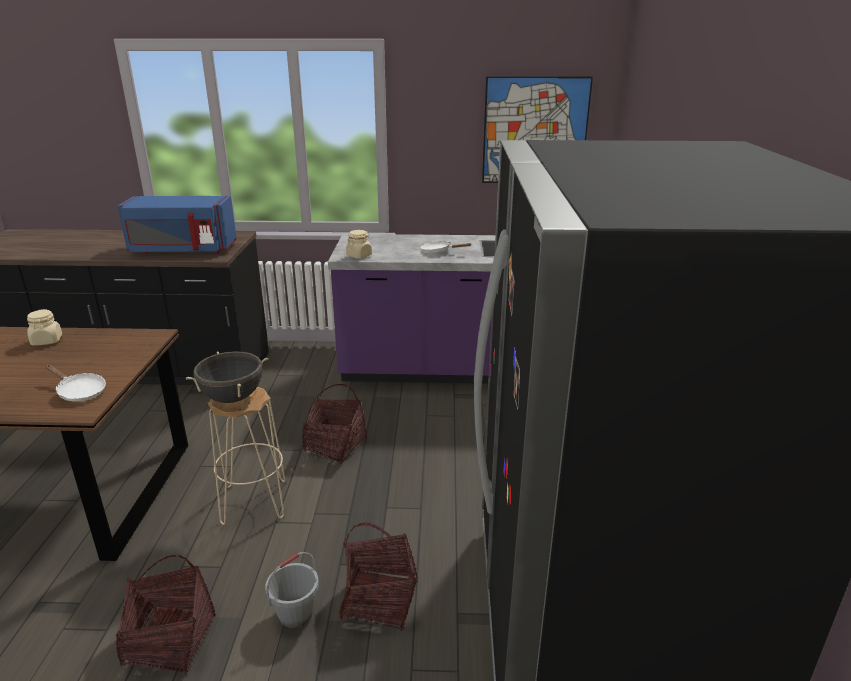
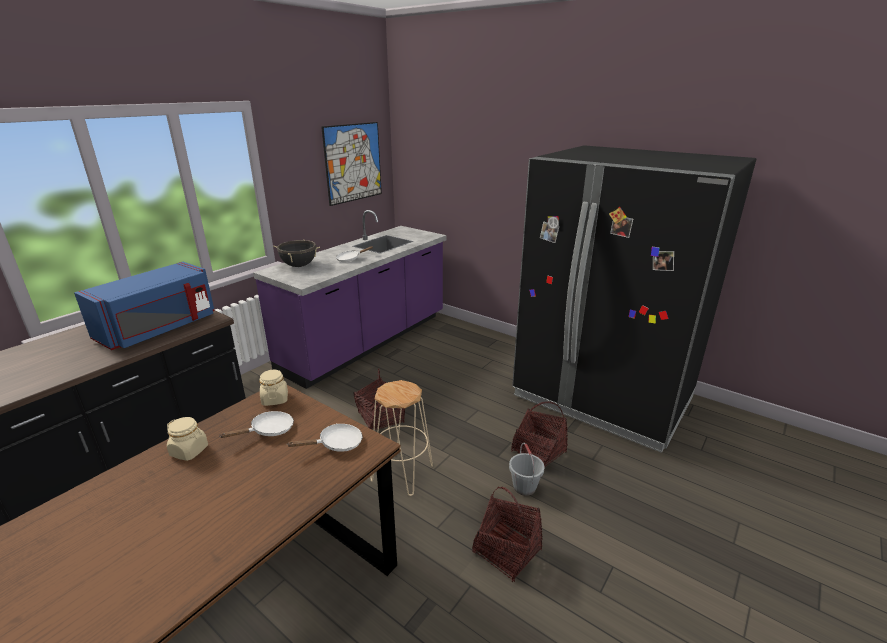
camera: 55 degrees left, 0 degrees up
black cooking pot [186,351,268,403] -> black cooking pot moved to [273,239,320,267]
beige jar [346,230,372,258] -> beige jar moved to [260,370,288,406]
none -> white frying pan [220,411,294,438]

